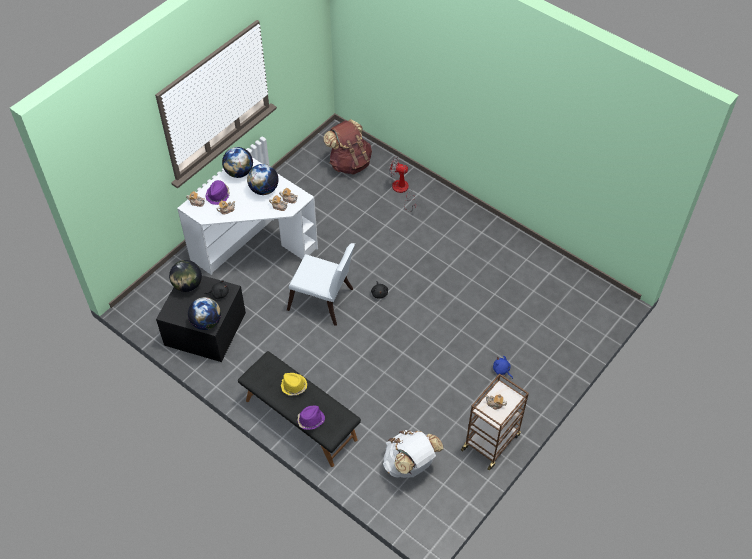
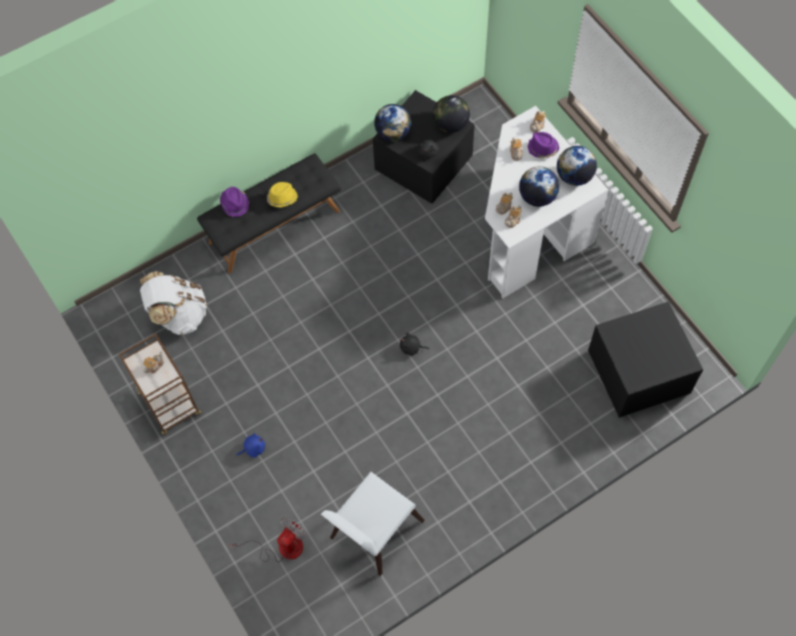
camera: 110 degrees right, 10 degrees up
white chair [287,243,355,326] -> white chair moved to [321,472,425,576]
brown backpack [324,119,372,174] -> black storage box [588,301,703,418]
fan [389,157,417,212] -> fan moved to [228,517,306,562]

